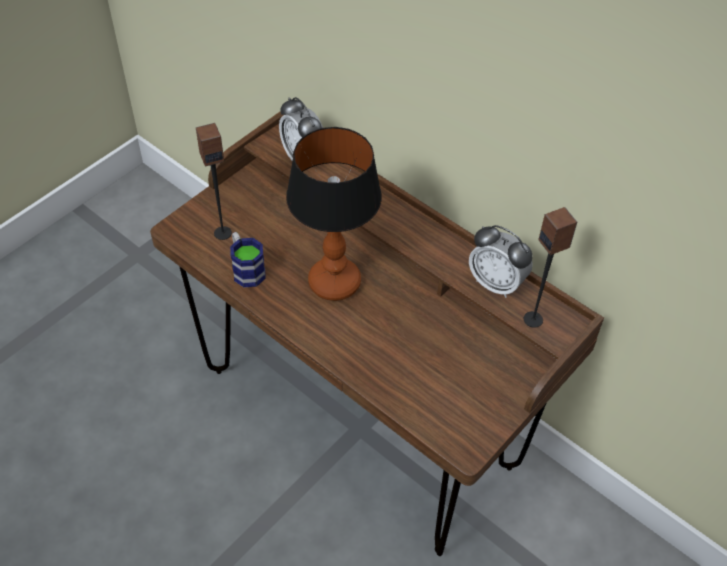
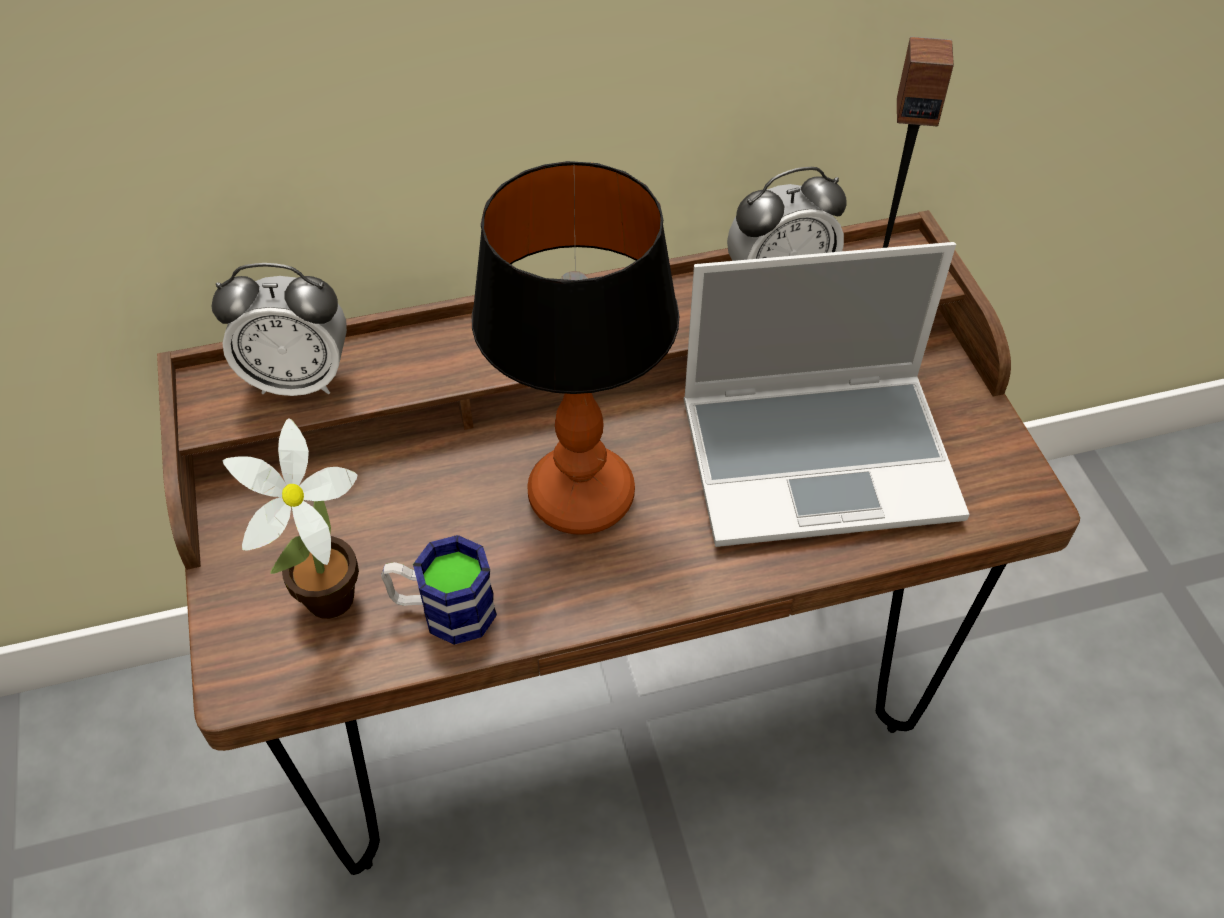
camera: 55 degrees left, 0 degrees up
speaker [196,123,232,240] -> potted plant [222,418,359,619]
none -> laptop [684,242,970,547]

